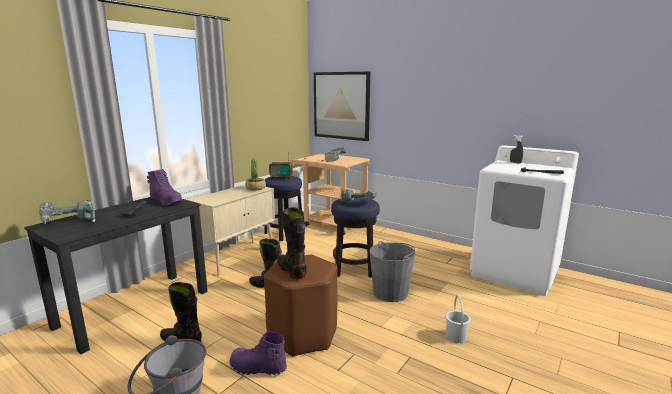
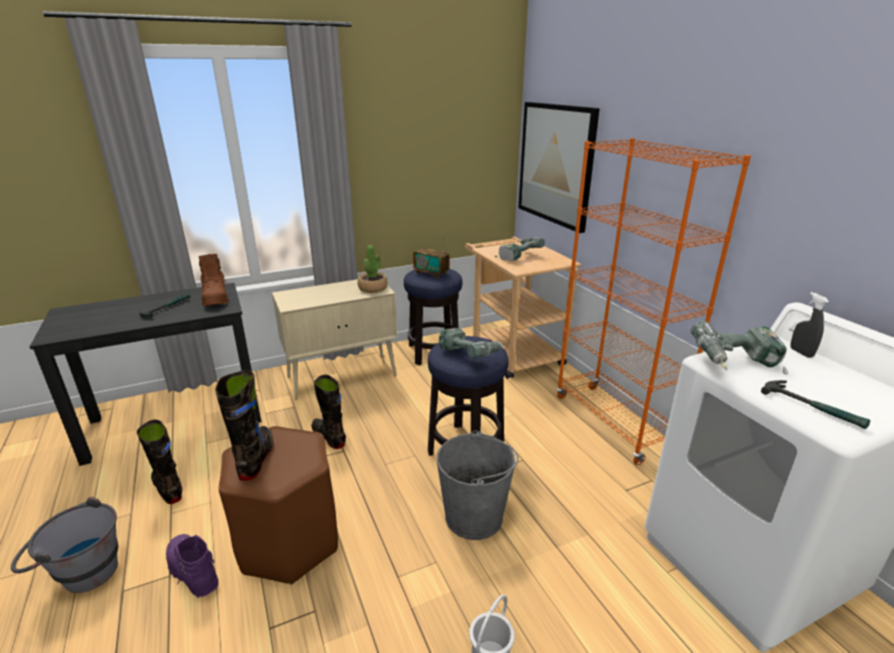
camera: 30 degrees right, 10 degrees up
power drill [39,200,95,224] -> power drill moved to [691,321,788,374]
purple boot [147,169,182,205] -> brown boot [198,254,229,307]
none -> orange bookcase [556,138,751,465]

